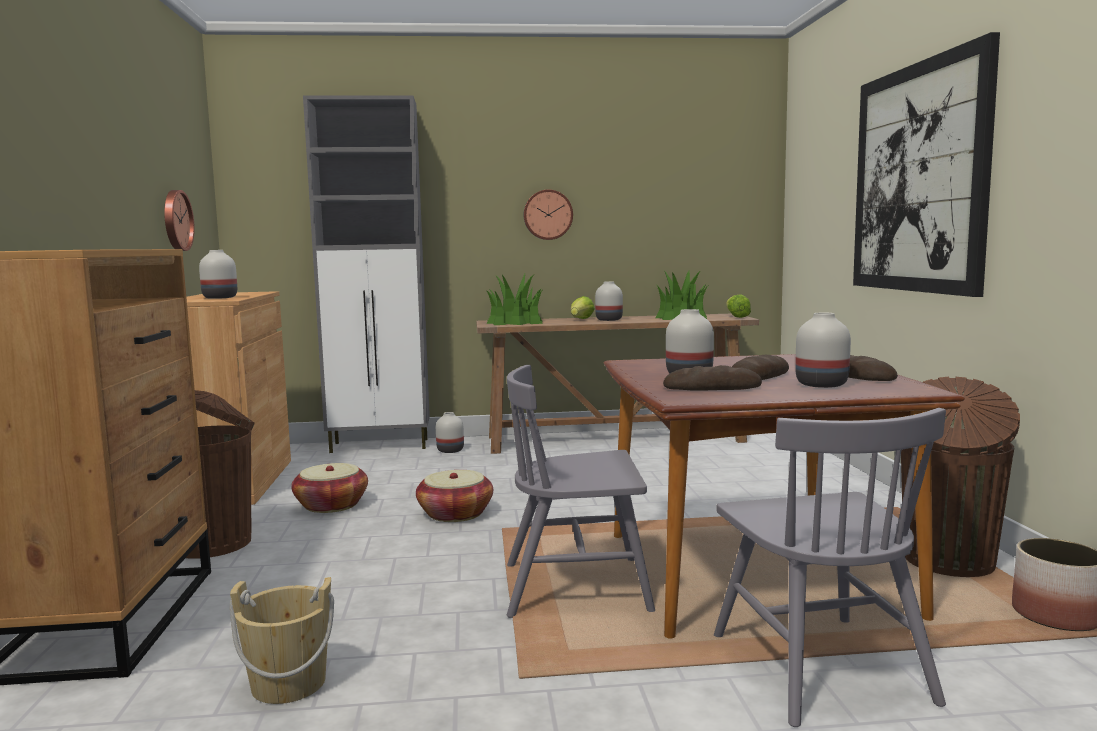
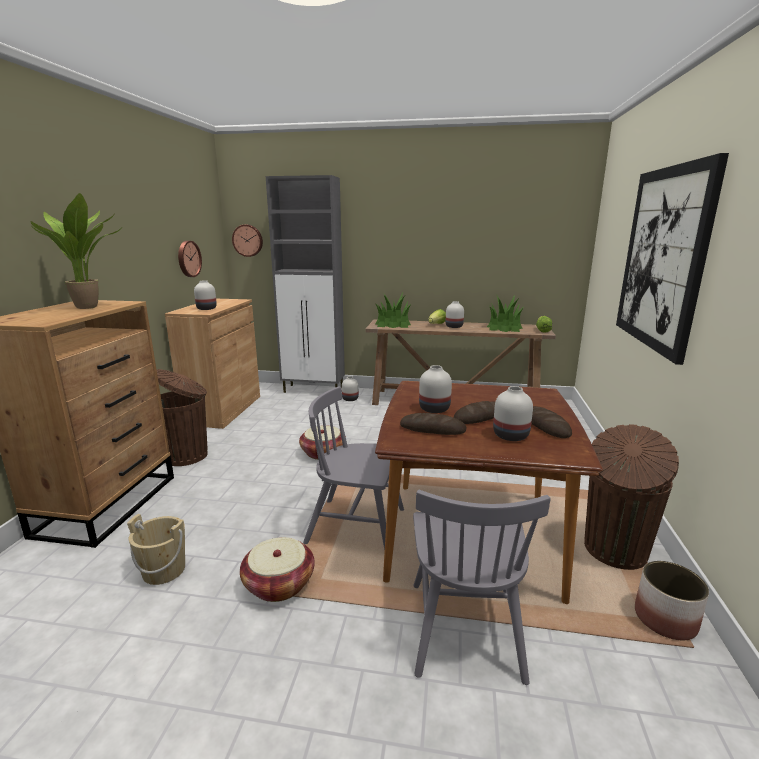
camera: 15 degrees right, 10 degrees up
basket [291,463,368,513] -> basket moved to [240,537,315,602]
wall clock [524,189,573,240] -> wall clock moved to [232,225,263,257]
none -> potted plant [30,193,121,309]

